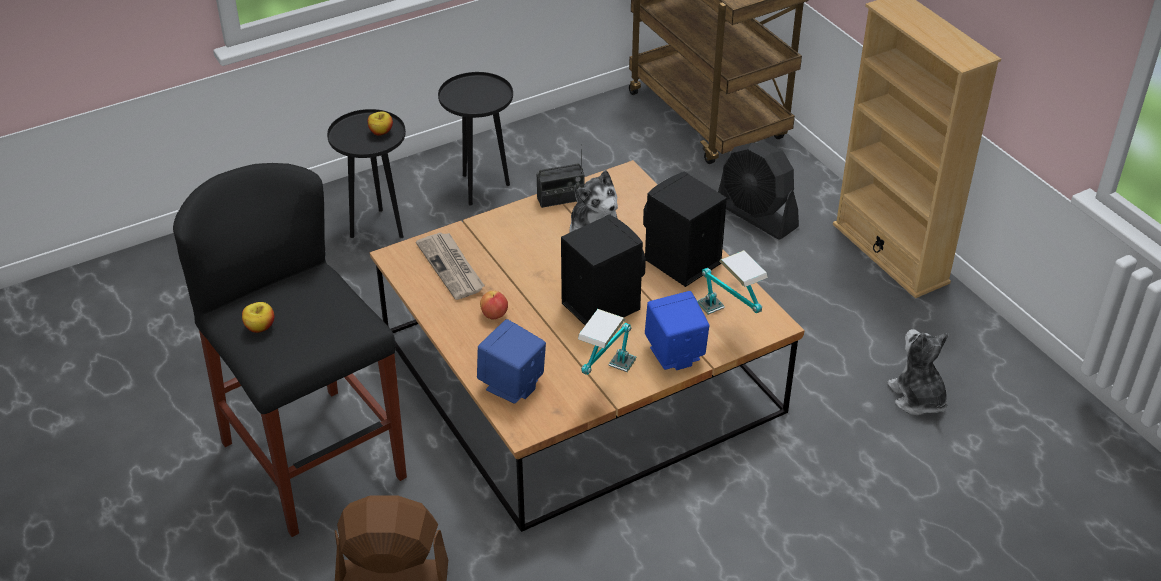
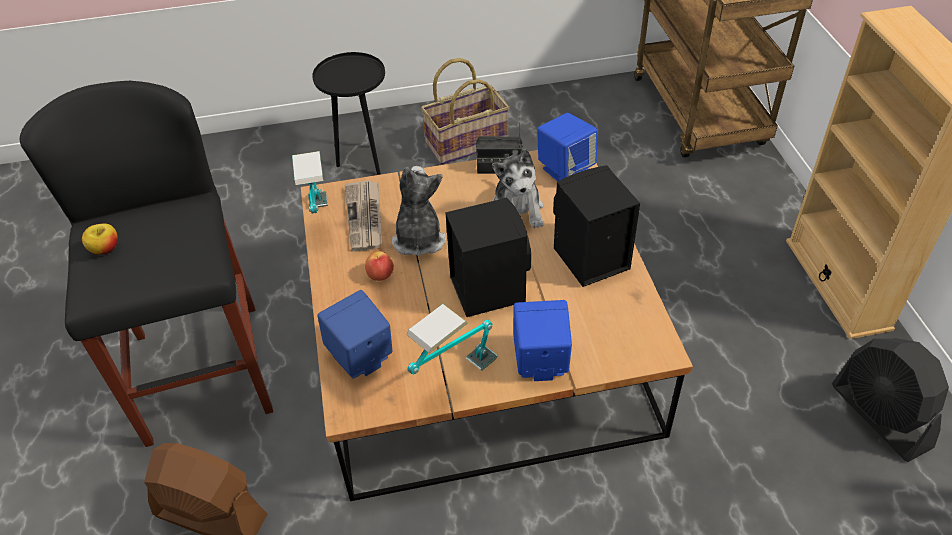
camera: 20 degrees right, 5 degrees up
apple [368,111,393,136] -> none
black side table [438,72,513,206] -> basket [421,58,510,165]
table lamp [697,250,768,315] -> table lamp moved to [292,151,328,213]
black fan [718,142,799,240] -> black fan moved to [832,338,949,462]
plush toy [887,329,948,415] -> plush toy moved to [392,166,446,256]
none -> blue speaker [537,113,597,181]

